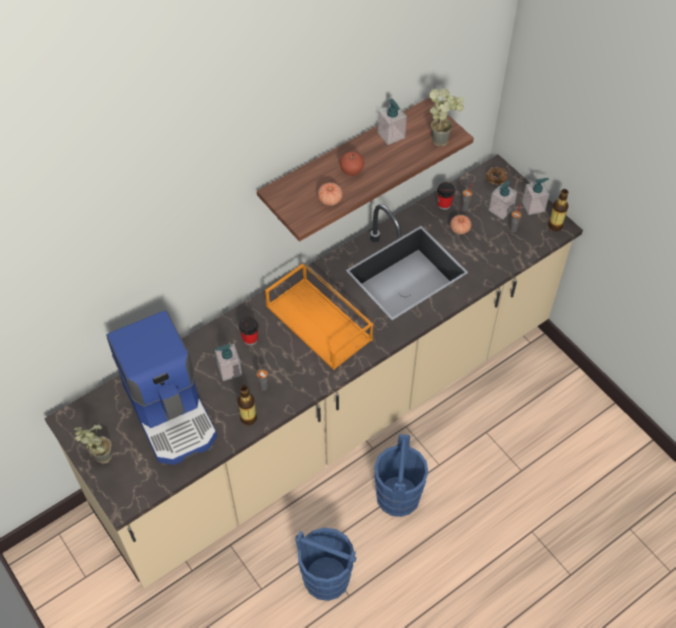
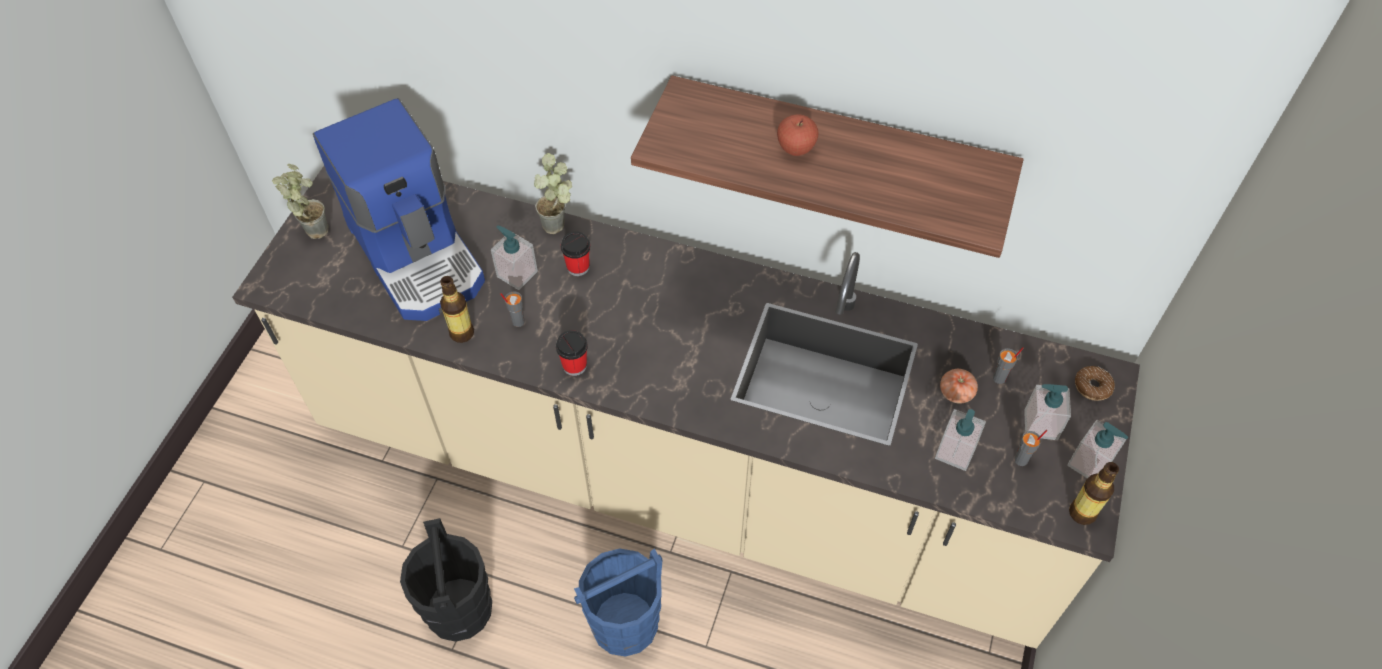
camera: 55 degrees right, 0 degrees up
coffee machine [106,310,217,465] -> coffee machine turned 60 degrees counterclockwise [313,98,485,321]
orange tray [265,262,373,370] -> none
blue bucket [295,527,357,601] -> black bucket [400,518,492,642]
tomato [318,183,343,205] -> none
soap dispenser [378,99,407,145] -> soap dispenser moved to [935,409,986,471]
potted plant [429,89,464,146] -> potted plant moved to [534,153,572,234]
cup [437,182,455,210] -> cup moved to [556,330,588,376]

